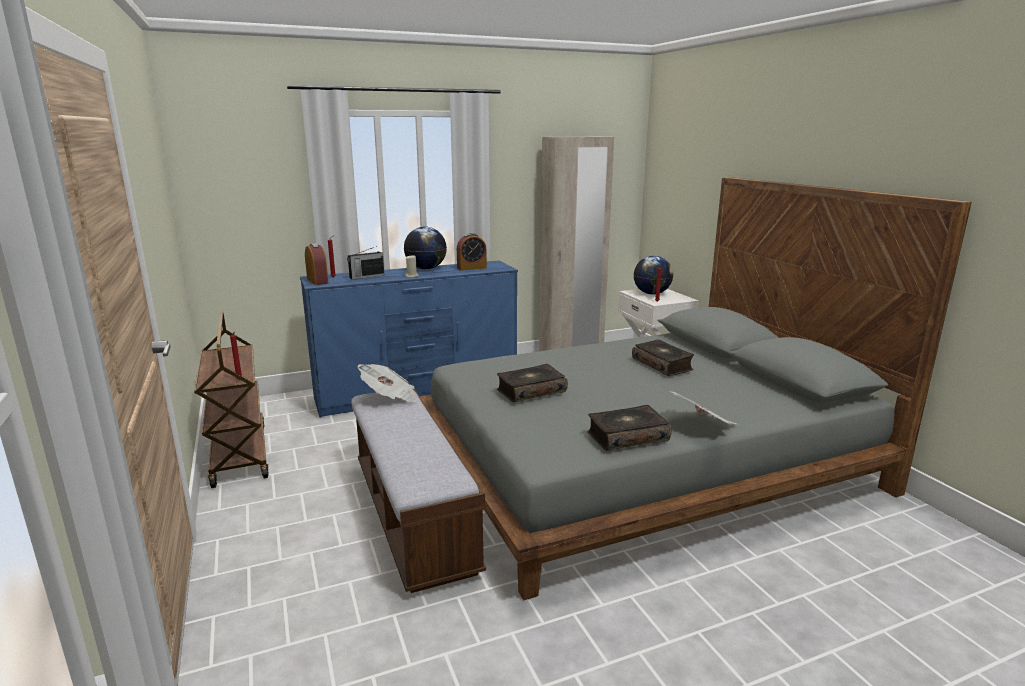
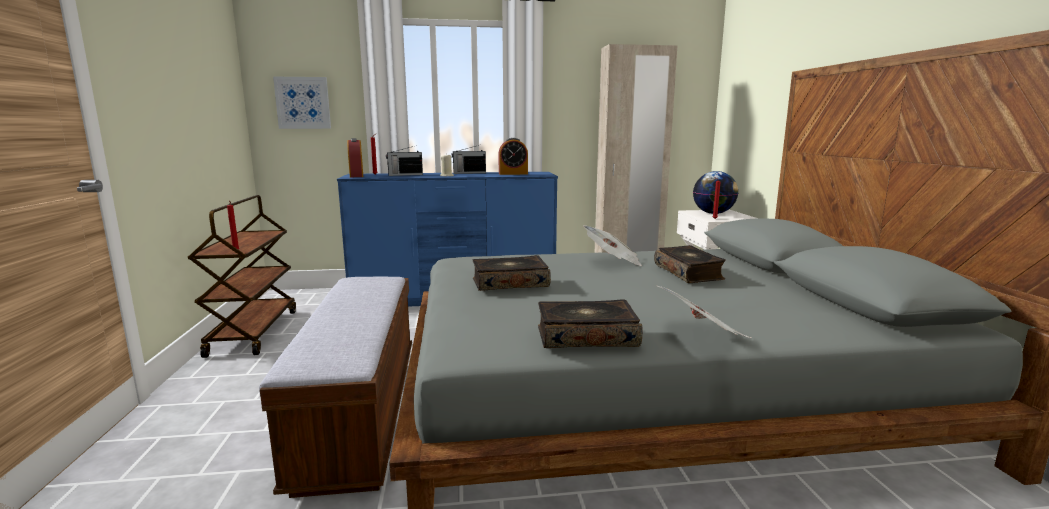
camera: 15 degrees right, 5 degrees down
newspaper [357,364,416,402] -> newspaper moved to [583,225,642,266]
globe [404,227,447,269] -> radio [452,145,486,174]
none -> picture [273,77,331,129]

